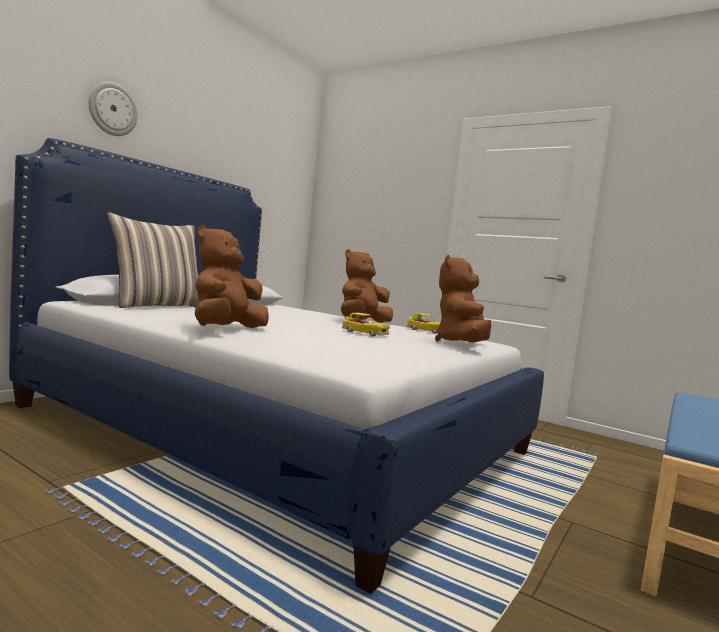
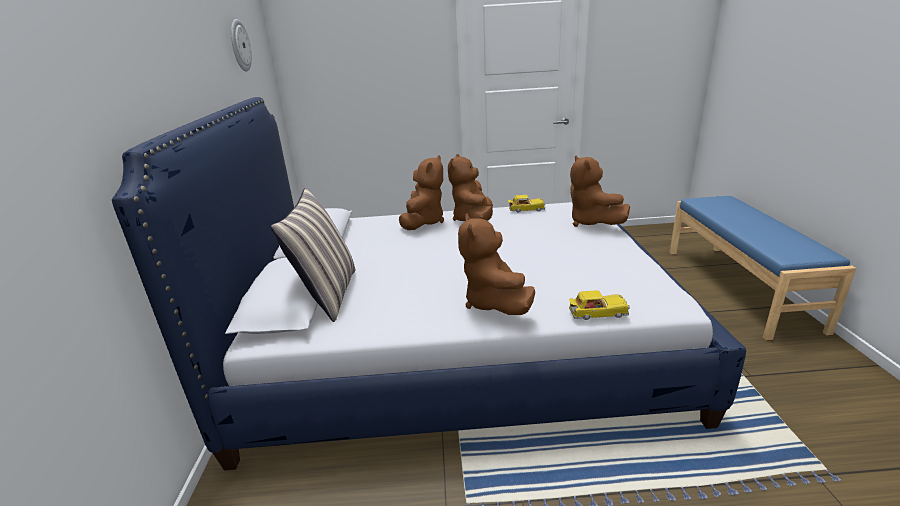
camera: 35 degrees left, 20 degrees up
wall clock [89,82,138,136] -> wall clock moved to [231,19,252,72]
toy car [342,313,390,336] -> toy car moved to [569,290,630,320]
none -> brown plush toy [399,155,444,230]

